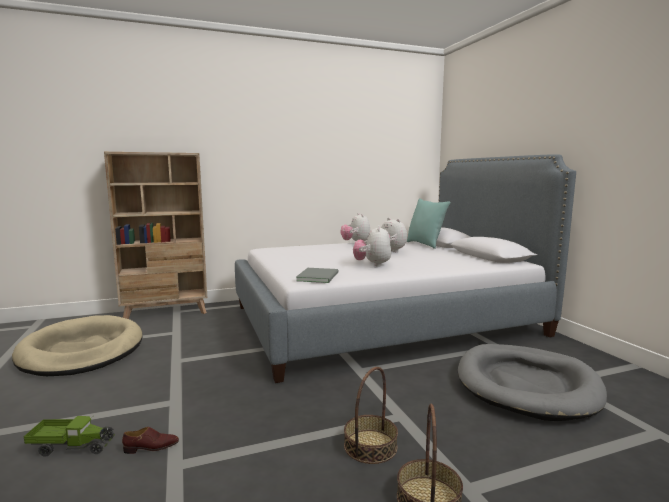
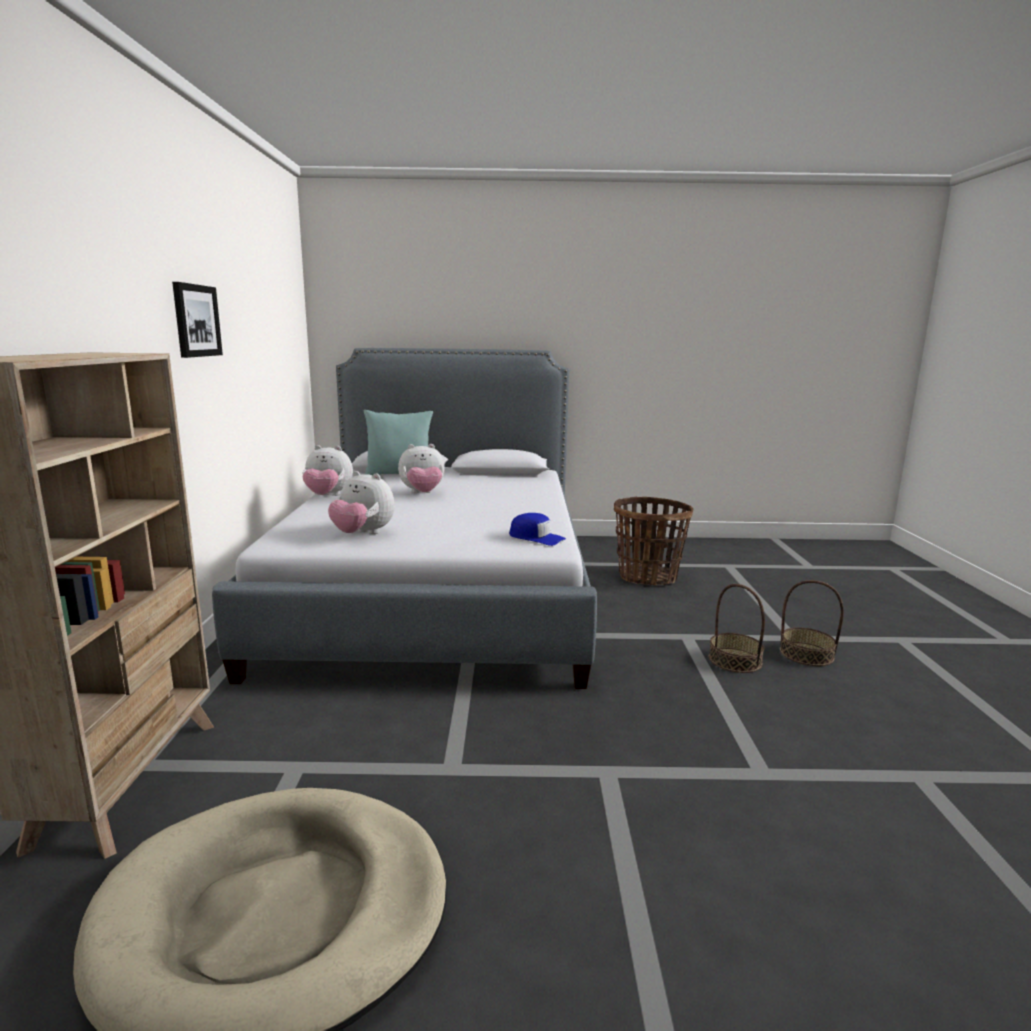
camera: 70 degrees left, 5 degrees up
toy truck [24,416,114,456] -> none
brown shoe [122,427,179,454] -> none
grey book [296,268,338,283] -> blue cap [509,513,566,546]
plush toy [353,225,391,267] -> plush toy moved to [328,471,395,534]
grey dog bed [458,344,607,421] -> basket [614,497,693,585]
none -> picture [172,282,223,358]

